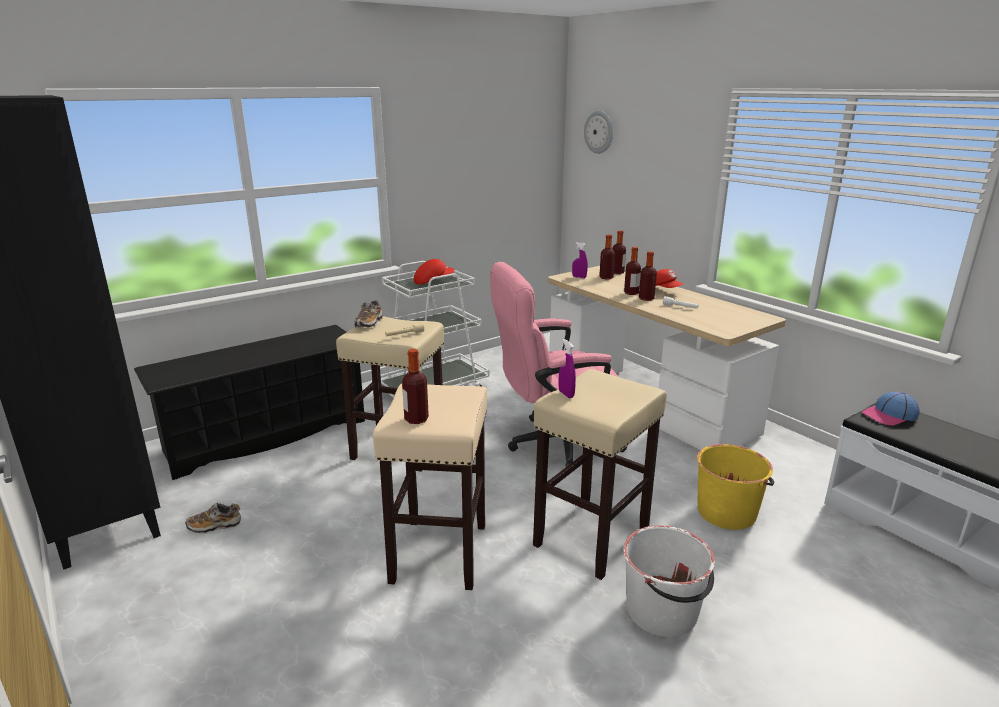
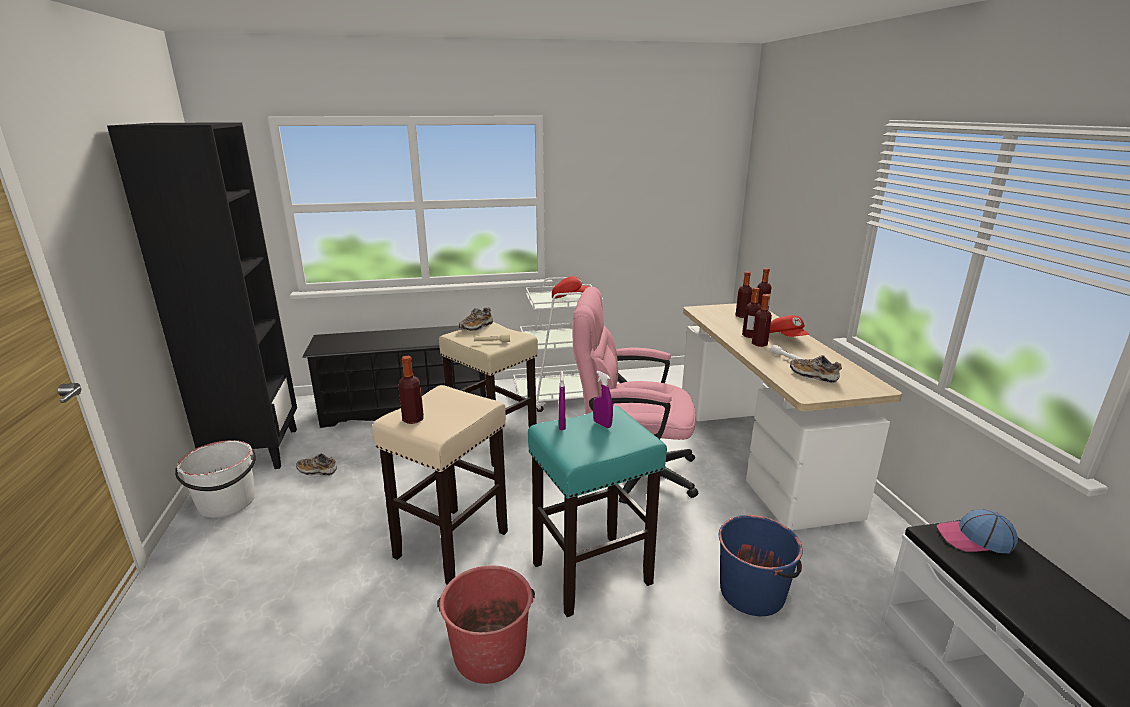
camera: 25 degrees right, 0 degrees up
beige stool [533,369,667,580] -> turquoise stool [528,406,667,617]
purple spray bottle [572,242,588,278] -> purple spray bottle moved to [593,371,613,428]
wall clock [584,111,613,154] -> none
white bucket [623,525,715,637] -> white bucket moved to [175,440,256,518]
yellow bucket [697,444,774,530] -> blue bucket [719,515,803,616]
none -> red bucket [437,566,535,684]
none -> shoe [790,355,842,383]

